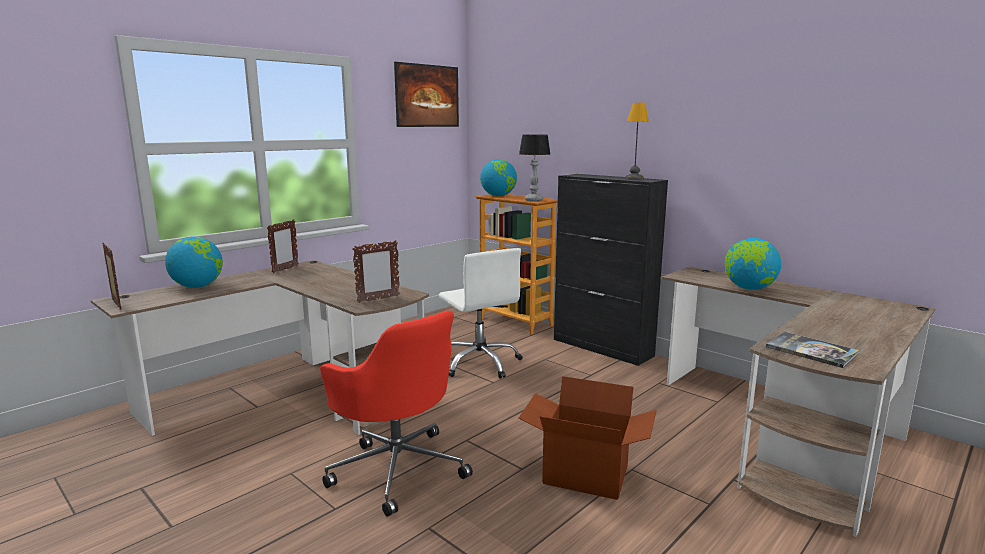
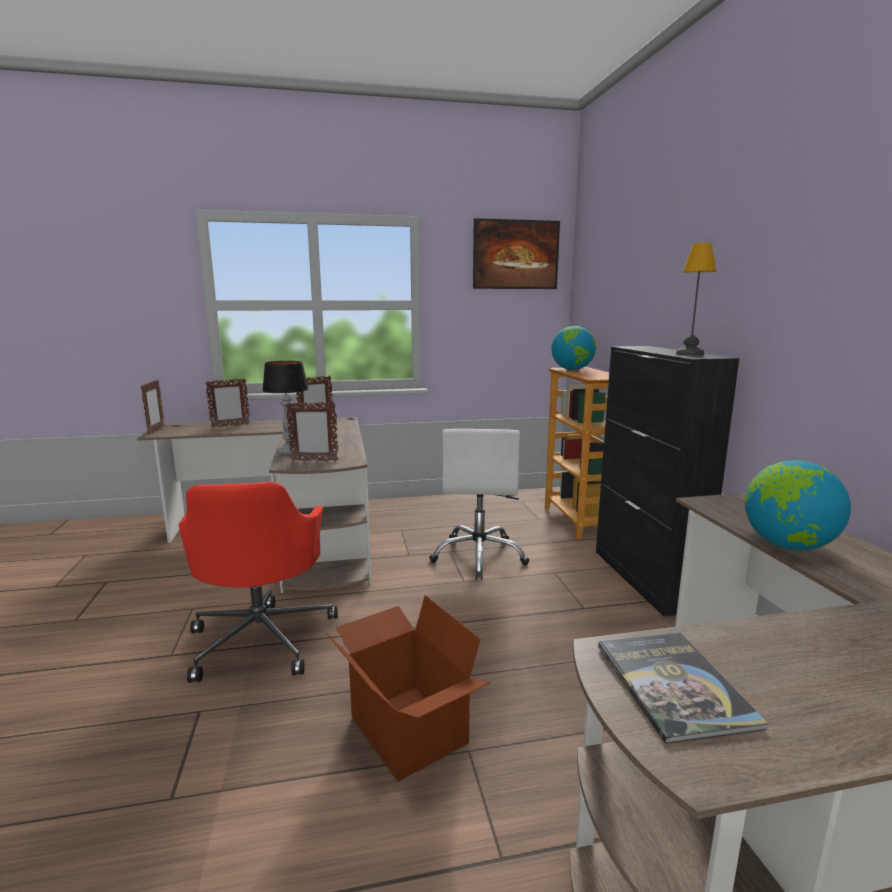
camera: 35 degrees right, 0 degrees up
globe [165,237,223,288] -> picture frame [205,378,250,428]
table lamp [519,134,550,201] -> table lamp moved to [262,361,309,456]

